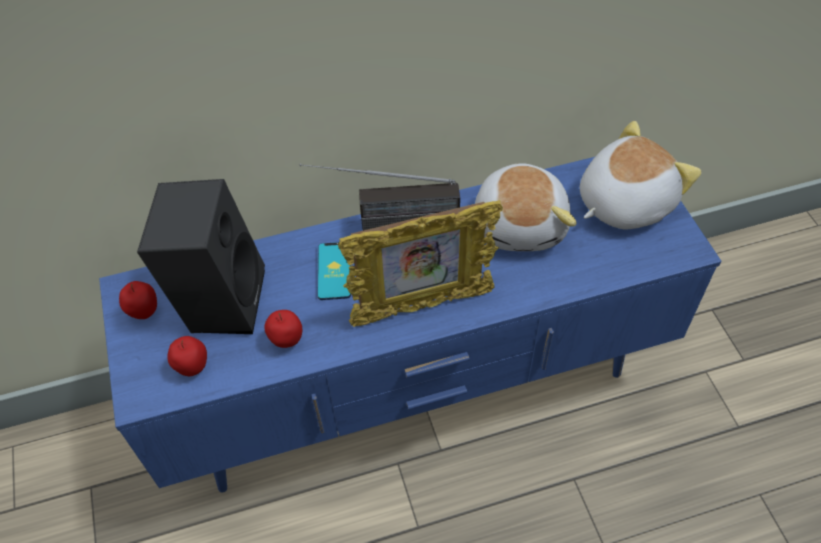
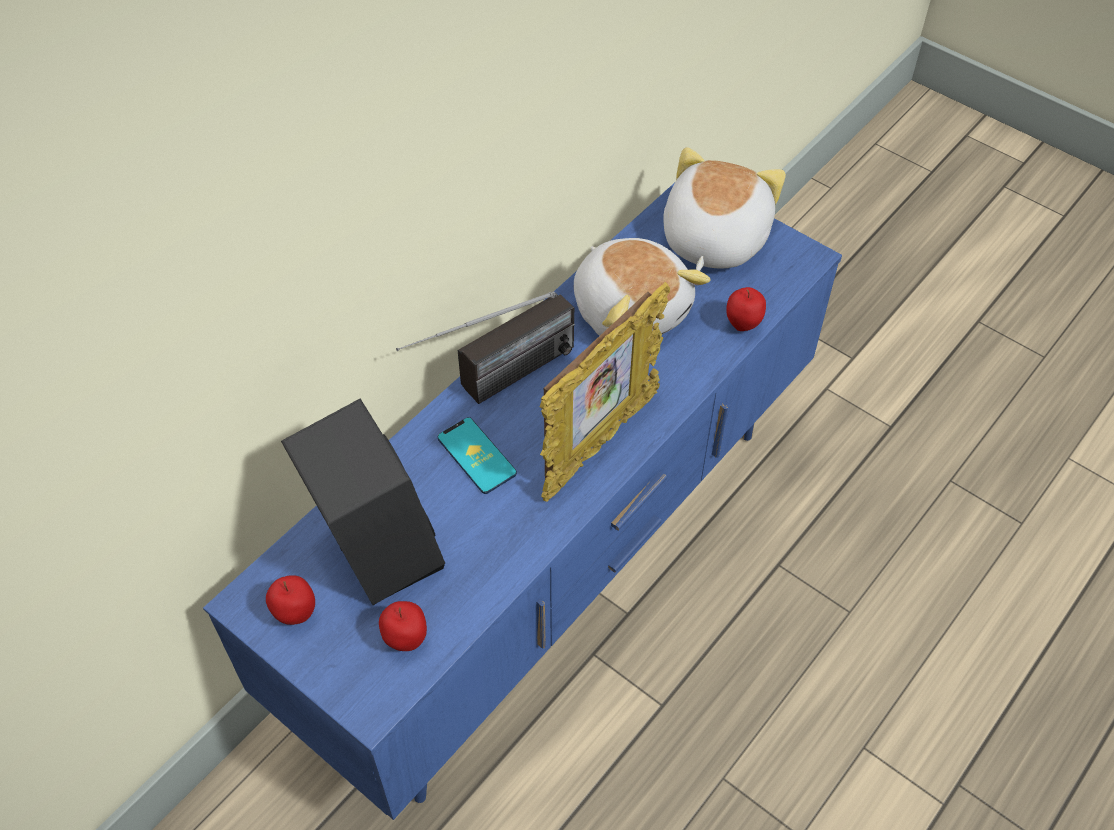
camera: 35 degrees left, 0 degrees up
apple [264,310,302,348] -> apple moved to [726,287,766,331]

